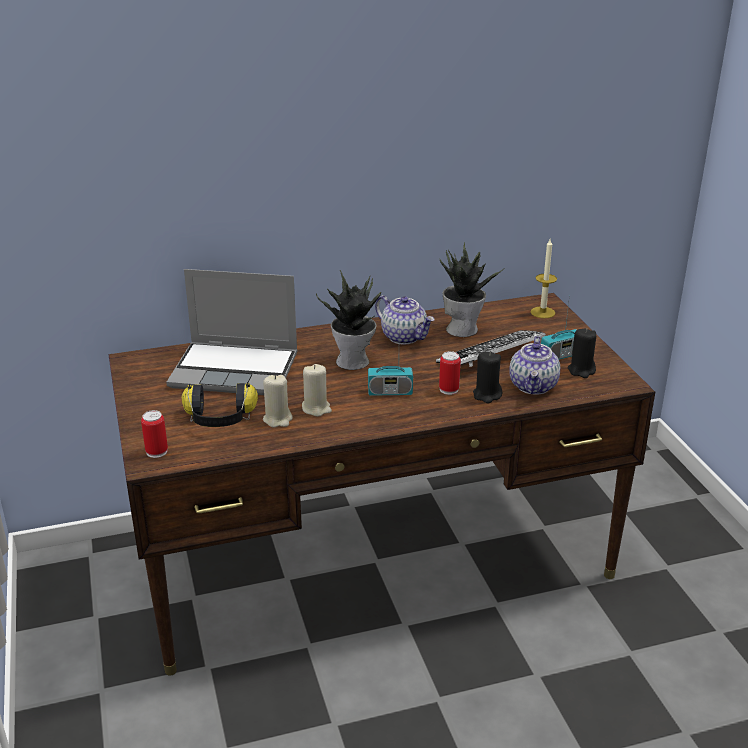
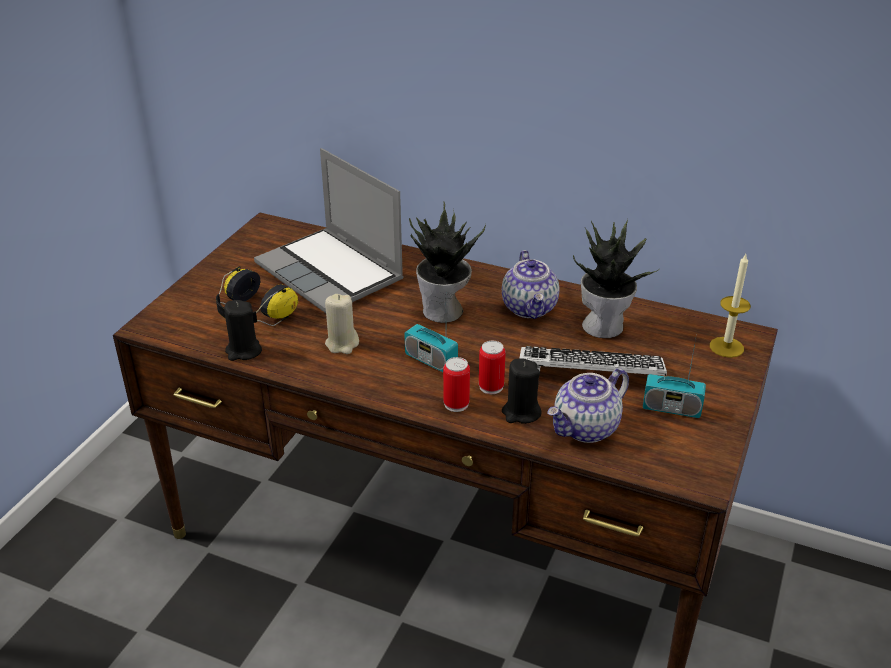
camera: 40 degrees right, 5 degrees up
can [141,410,168,458] -> can moved to [443,357,470,412]
beige candle [263,375,293,427] -> none
black candle [568,328,596,378] -> black candle moved to [224,300,262,361]

